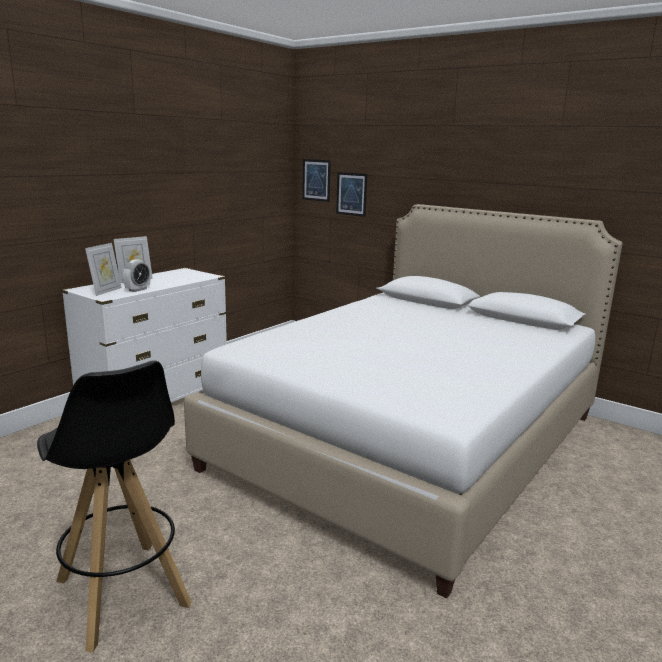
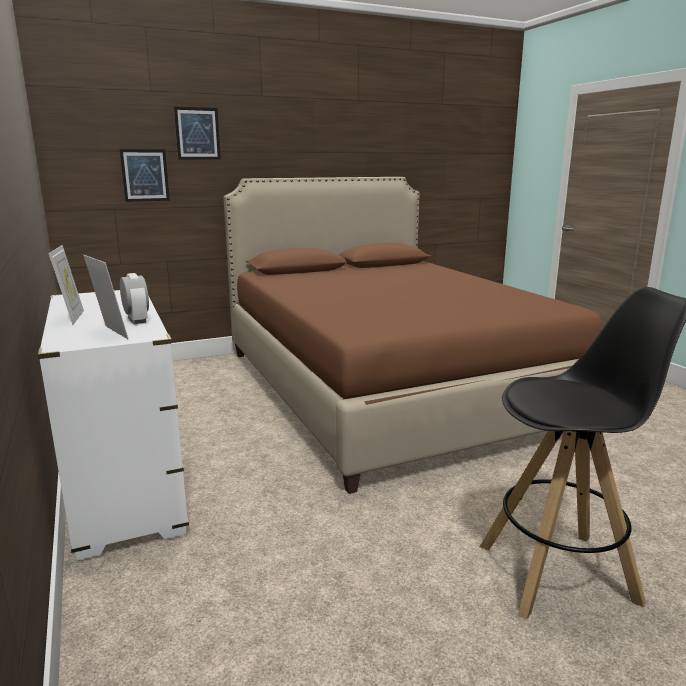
camera: 60 degrees left, 0 degrees up
white bed [184,204,622,598] -> brown bed [223,177,602,494]
picture [302,159,331,202] -> picture moved to [174,107,221,159]

